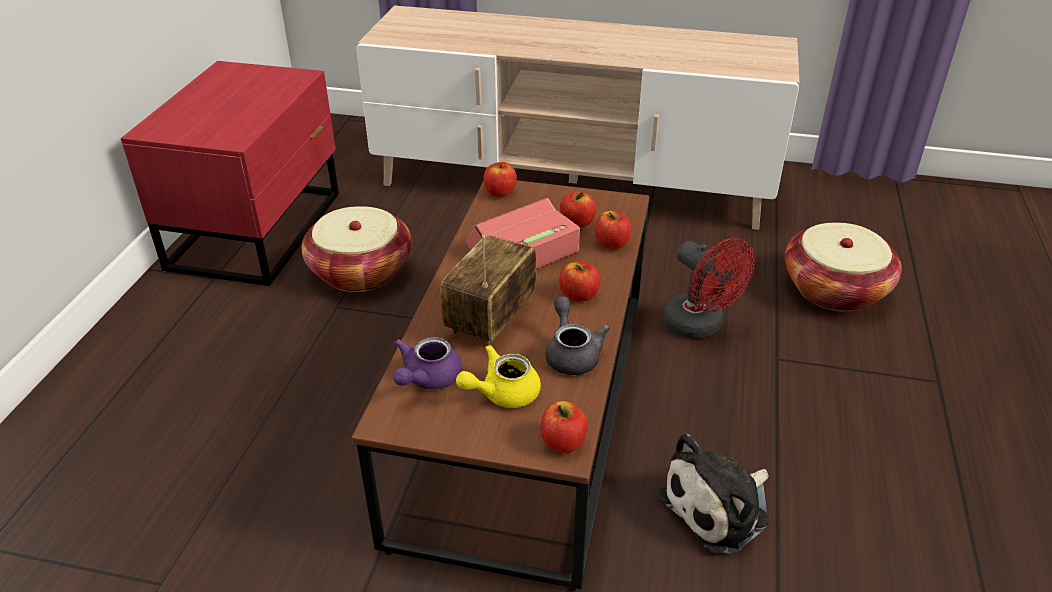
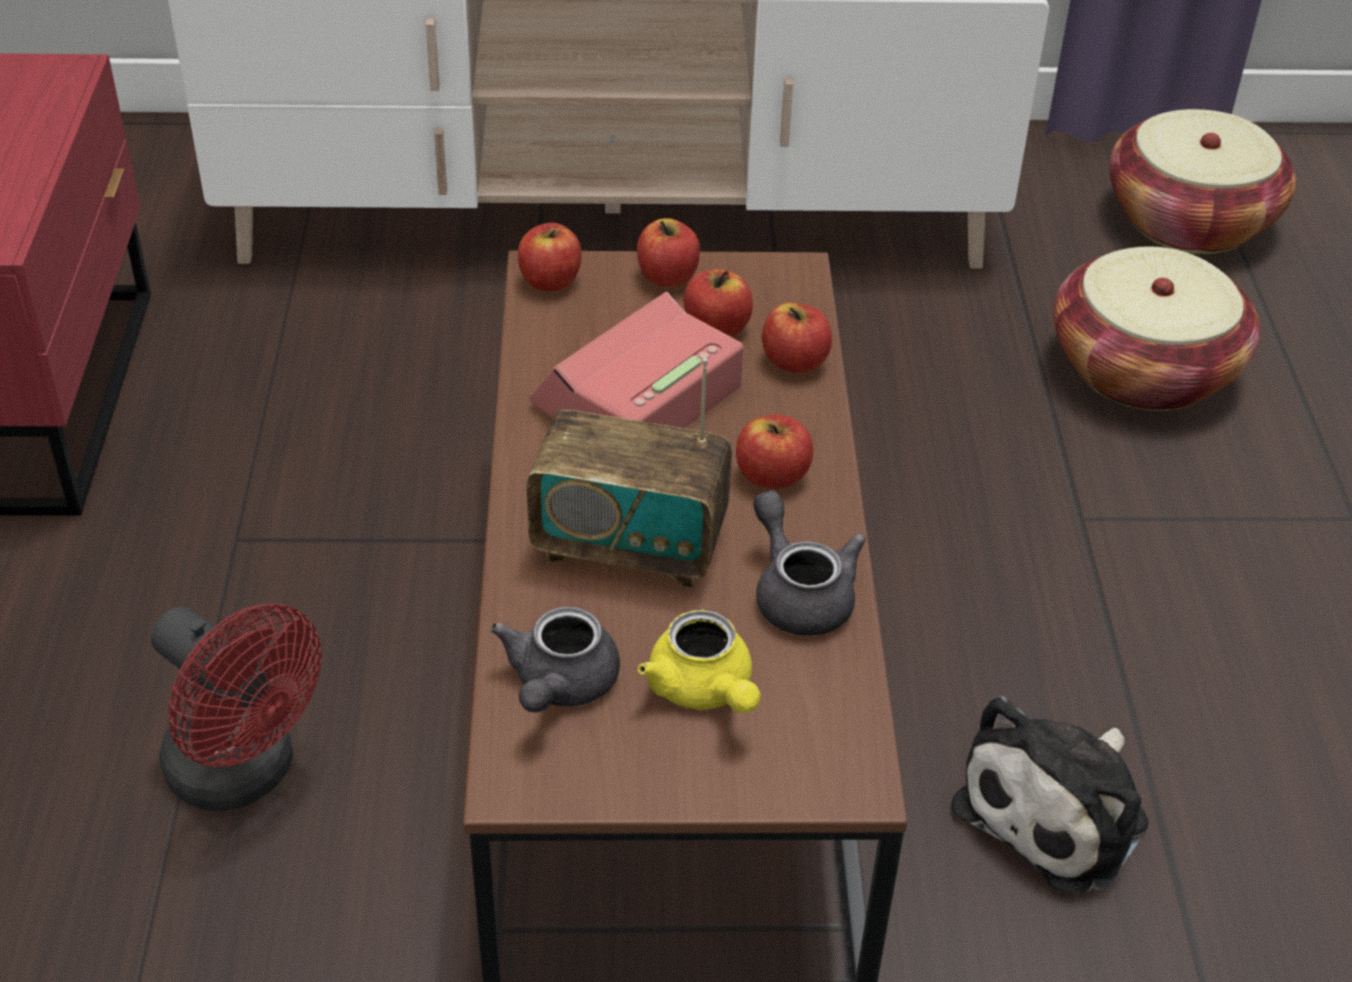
camera: 15 degrees left, 5 degrees up
basket [301,206,412,292] -> basket moved to [1109,109,1296,254]
purple teapot [393,337,462,390] -> grey teapot [490,607,620,713]
radio [440,235,536,346] -> radio turned 90 degrees counterclockwise [526,358,732,588]
yellow teapot [456,345,541,408] -> yellow teapot turned 75 degrees counterclockwise [638,610,761,713]
apple [540,401,587,453] -> apple moved to [637,218,700,287]
red fan [663,238,755,339] -> red fan moved to [151,603,322,811]

